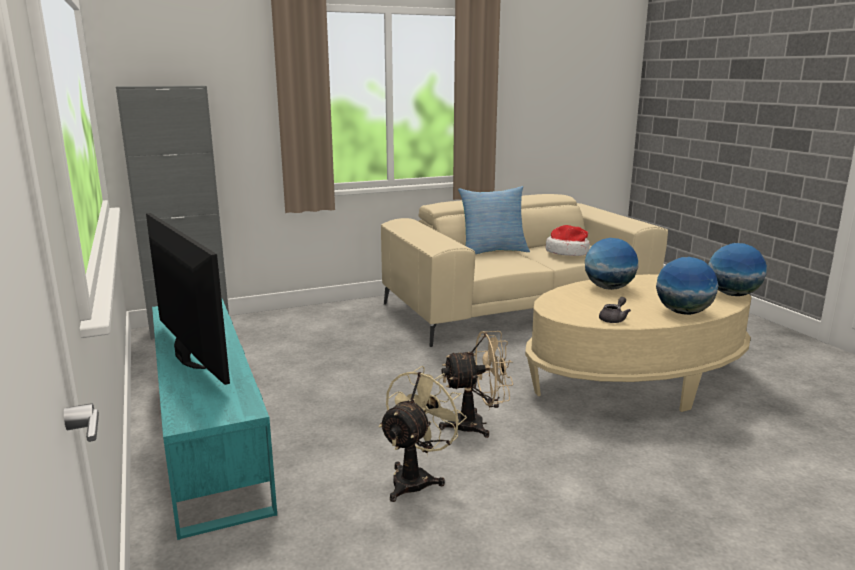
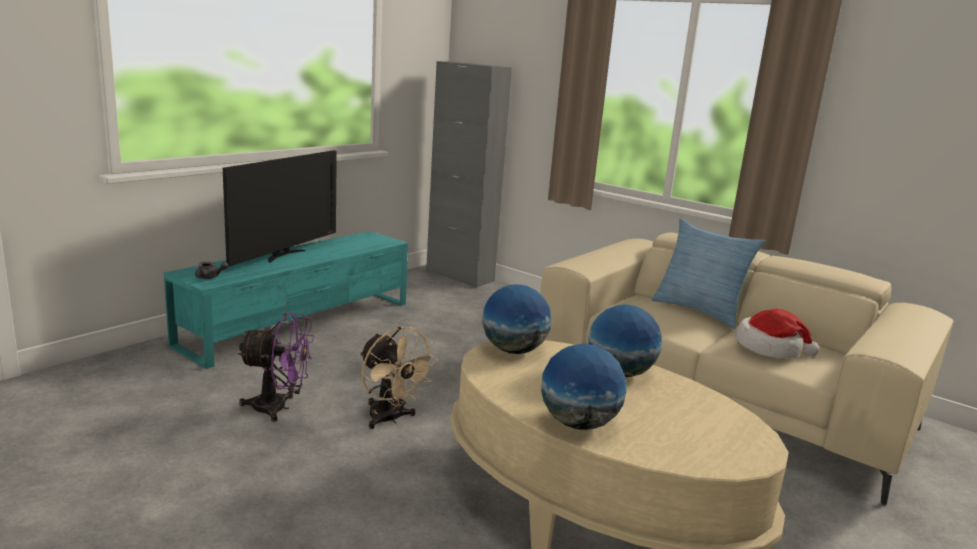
camera: 60 degrees right, 0 degrees up
beige fan [379,366,467,502] -> purple fan [238,312,314,422]
grey teapot [599,297,631,323] -> grey teapot moved to [195,262,228,279]
globe [708,243,767,296] -> globe moved to [482,284,551,354]

